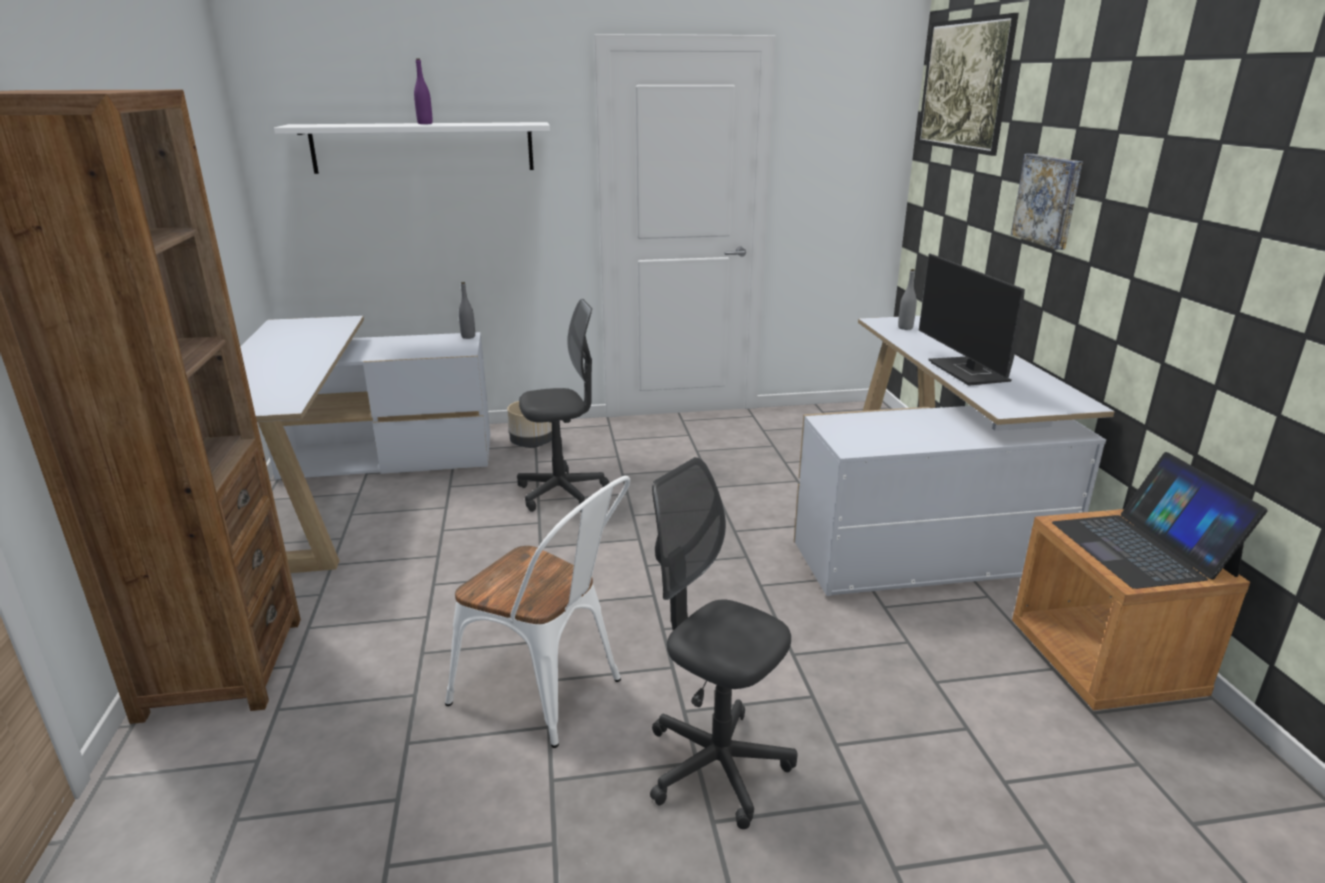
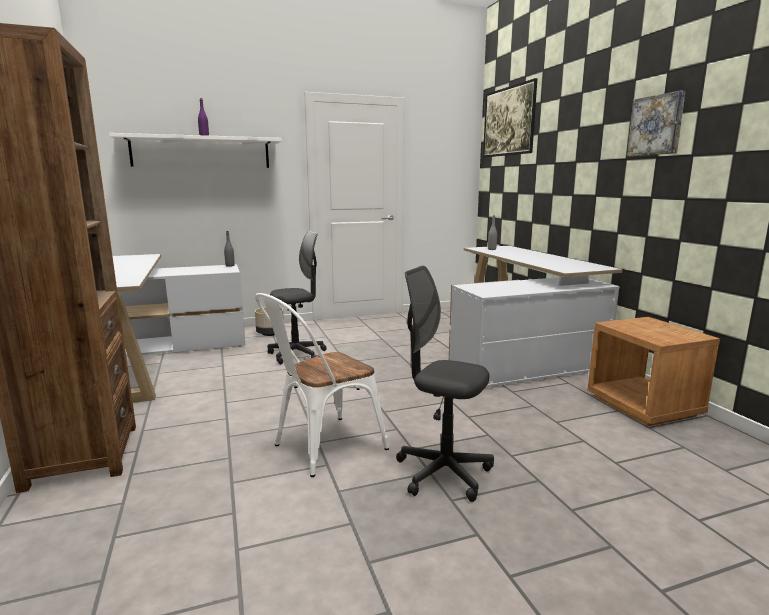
camera: 10 degrees left, 10 degrees down
white chair [445,476,630,748] -> white chair turned 120 degrees clockwise [255,293,389,477]
monitor [919,254,1025,386] -> none
picture [1011,154,1083,250] -> picture moved to [627,90,686,156]
laptop [1052,452,1268,589] -> none

